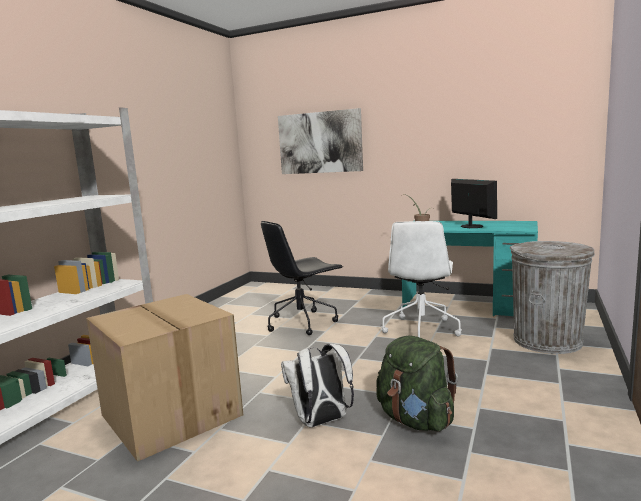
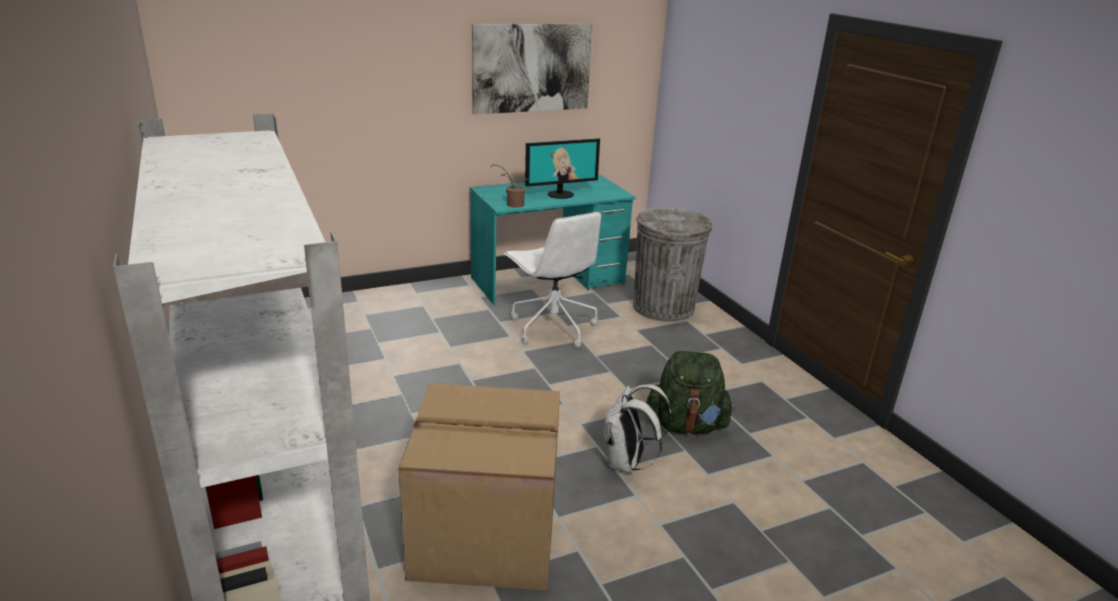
camera: 50 degrees left, 15 degrees up
black office chair [261,221,343,335] -> none
picture [278,108,363,174] -> picture moved to [472,24,593,114]
monitor [451,179,497,228] -> monitor turned 135 degrees clockwise [525,138,600,199]

